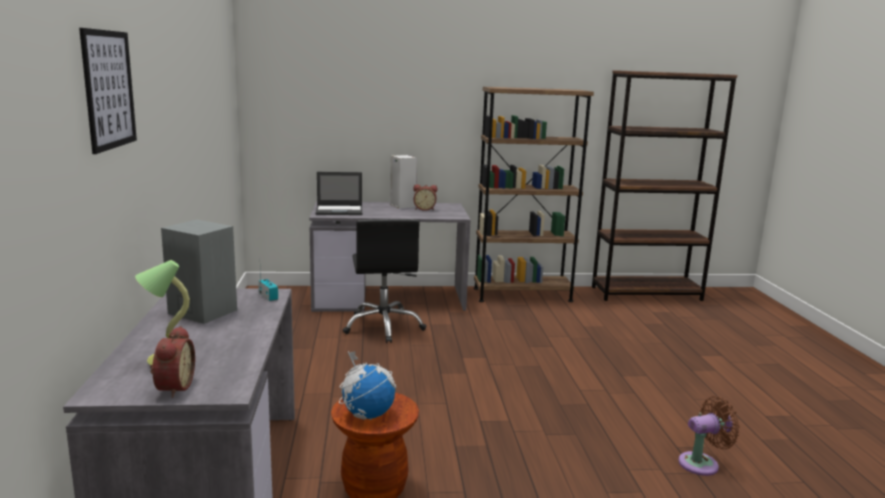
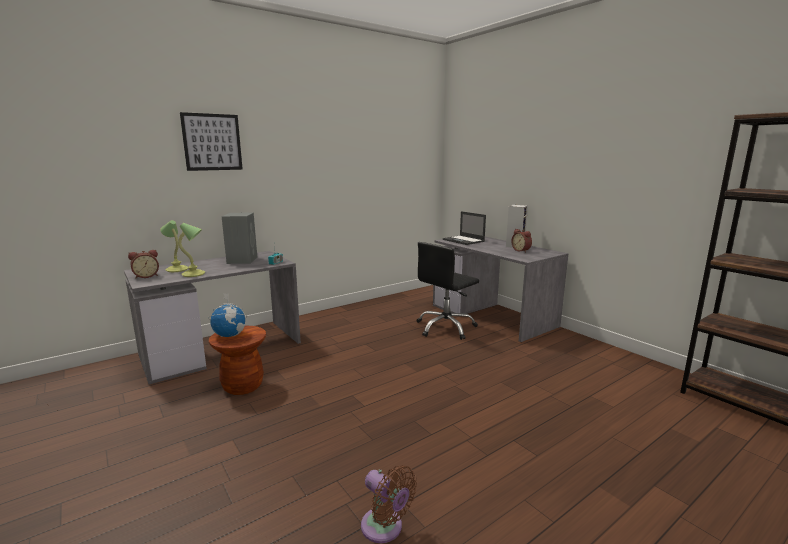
camera: 60 degrees right, 0 degrees up
brown bookcase [474,87,594,302] -> none
none -> table lamp [178,223,205,277]

